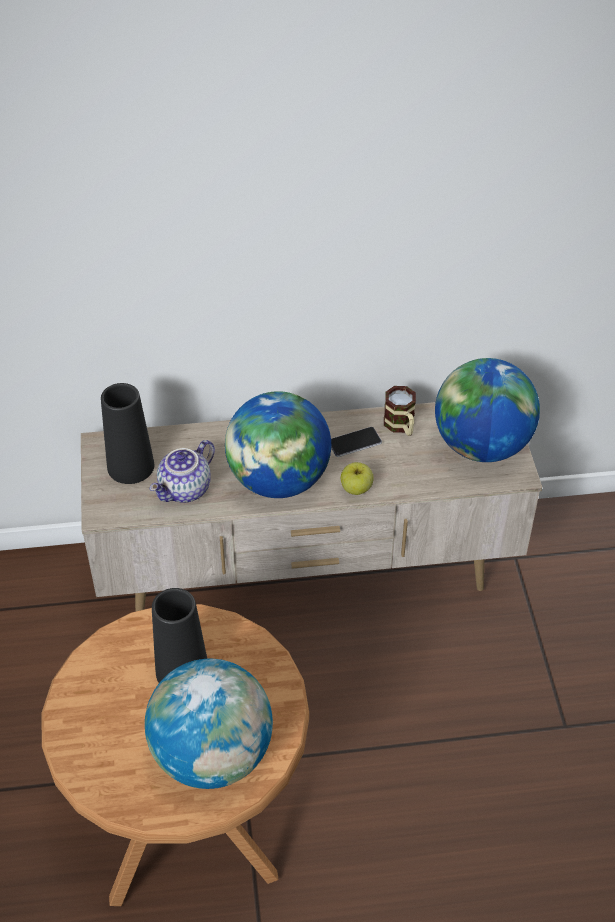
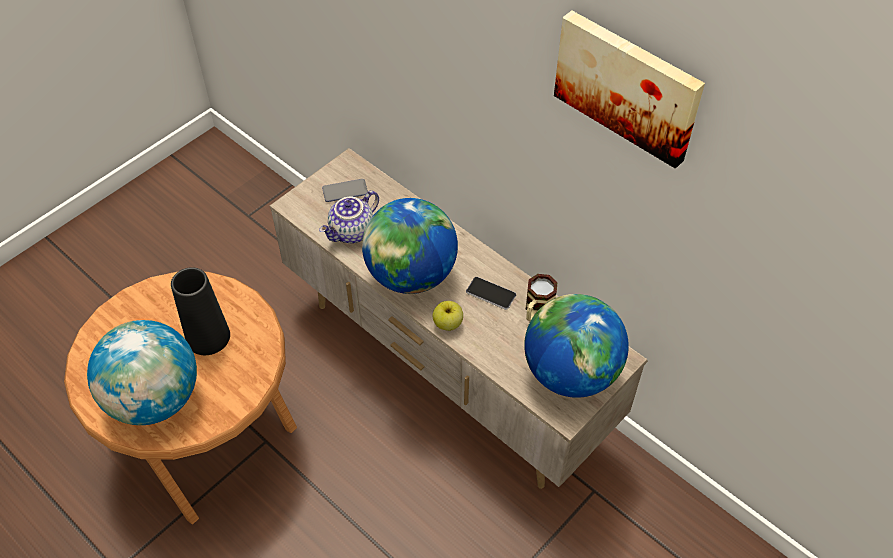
camera: 50 degrees right, 5 degrees up
black vase [101,383,154,484] -> phone [322,179,368,202]
teapot [150,440,215,503] -> teapot turned 45 degrees counterclockwise [319,191,379,243]
none -> picture [554,11,705,168]

